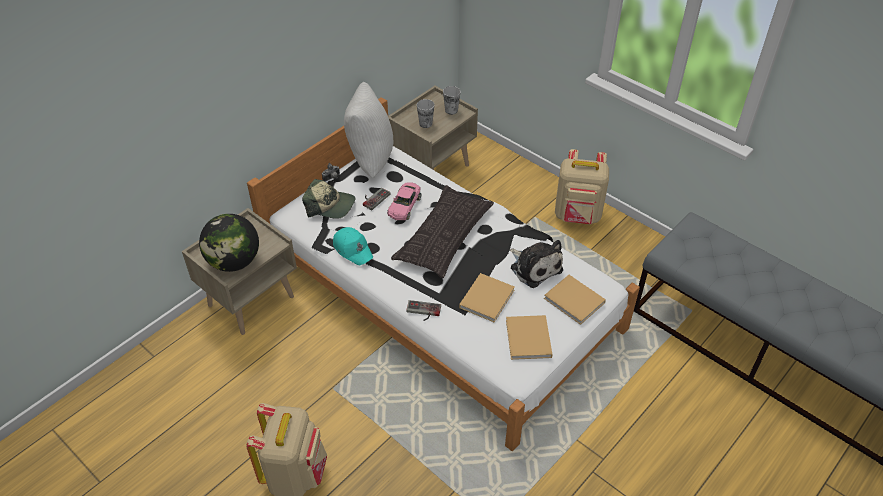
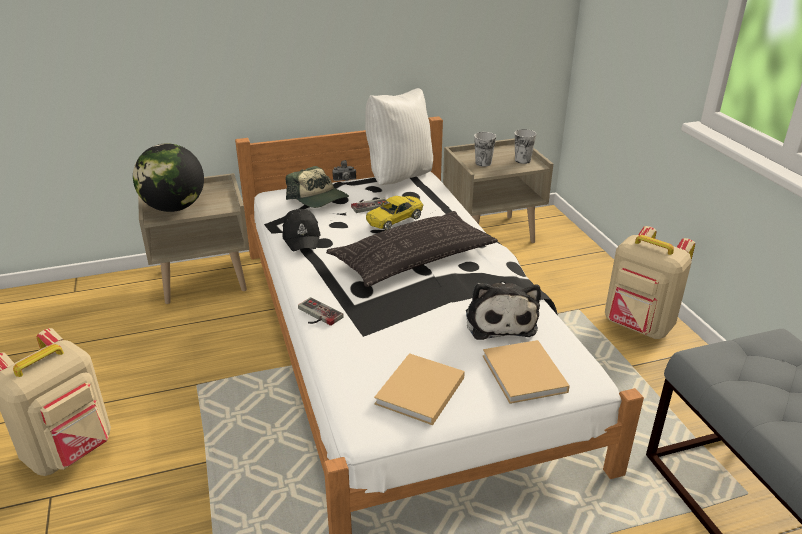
camera: 30 degrees right, 15 degrees down
turquoise cap [333,227,373,265] -> black cap [282,209,321,252]
pink toy car [387,182,422,220] -> yellow toy car [366,196,424,230]
beige book [459,273,515,322] -> none

